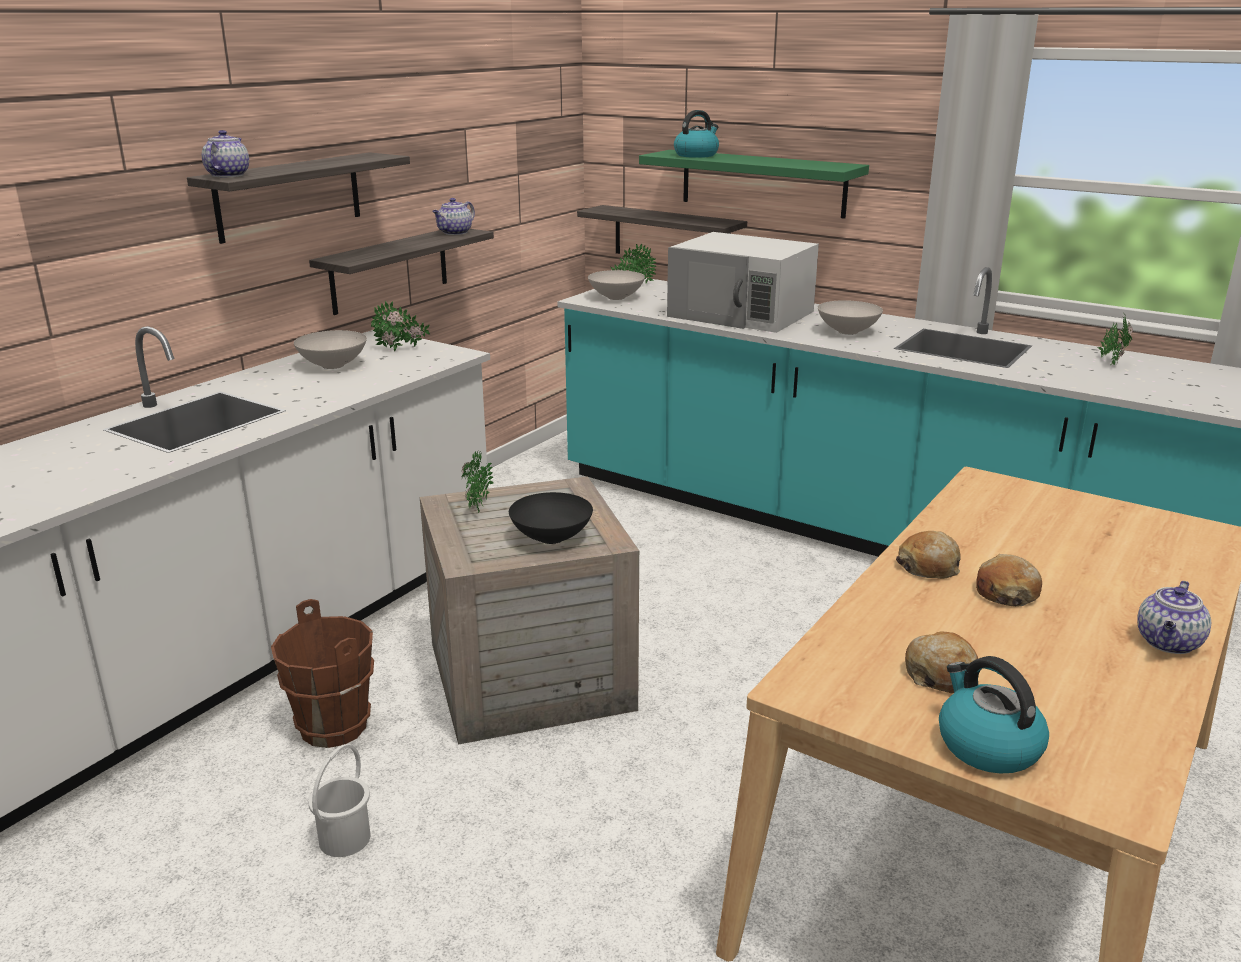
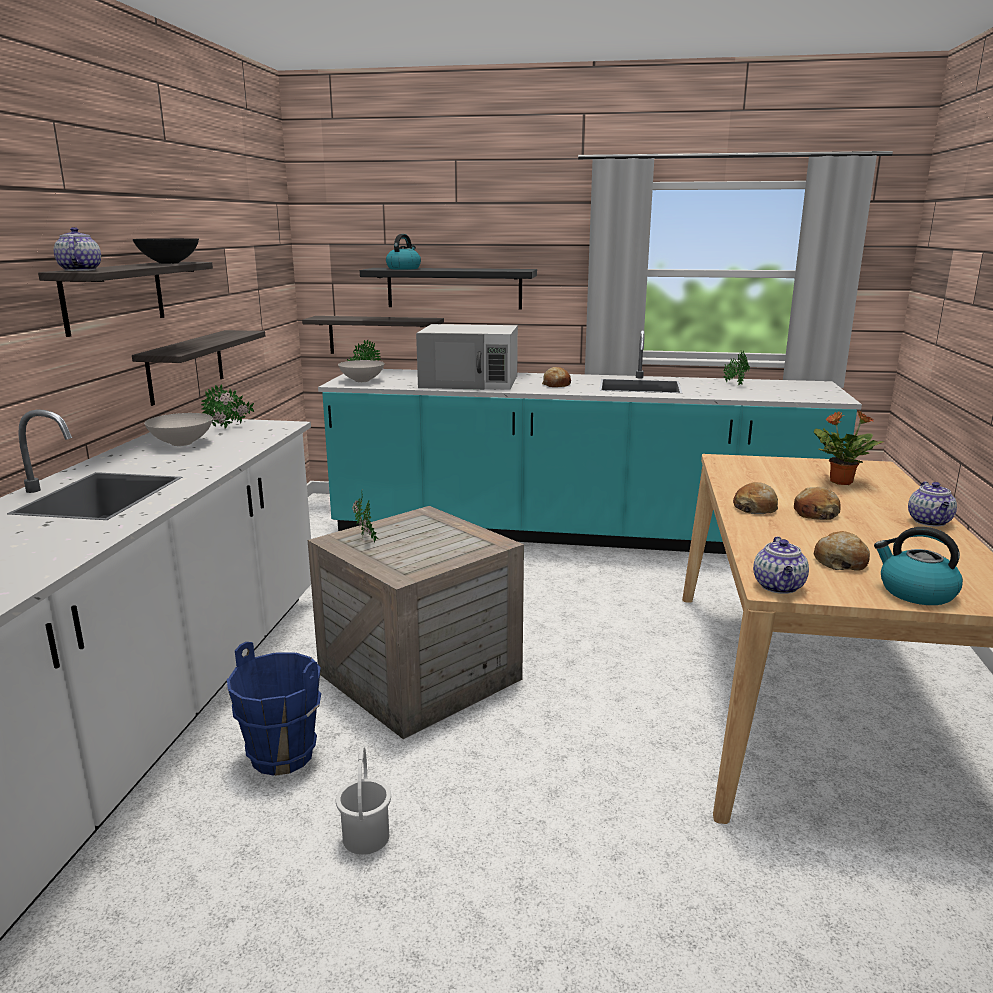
camera: 25 degrees left, 5 degrees down
brown bucket [271,599,374,748] -> blue bucket [227,642,321,776]
teapot [432,198,475,235] -> teapot moved to [753,536,809,594]
black bowl [509,492,593,544] -> black bowl moved to [133,238,199,264]
green shelf [639,150,869,219] -> black shelf [360,268,537,309]
white bowl [818,300,883,335] -> bread [542,367,571,387]
none -> potted plant [814,410,883,485]

